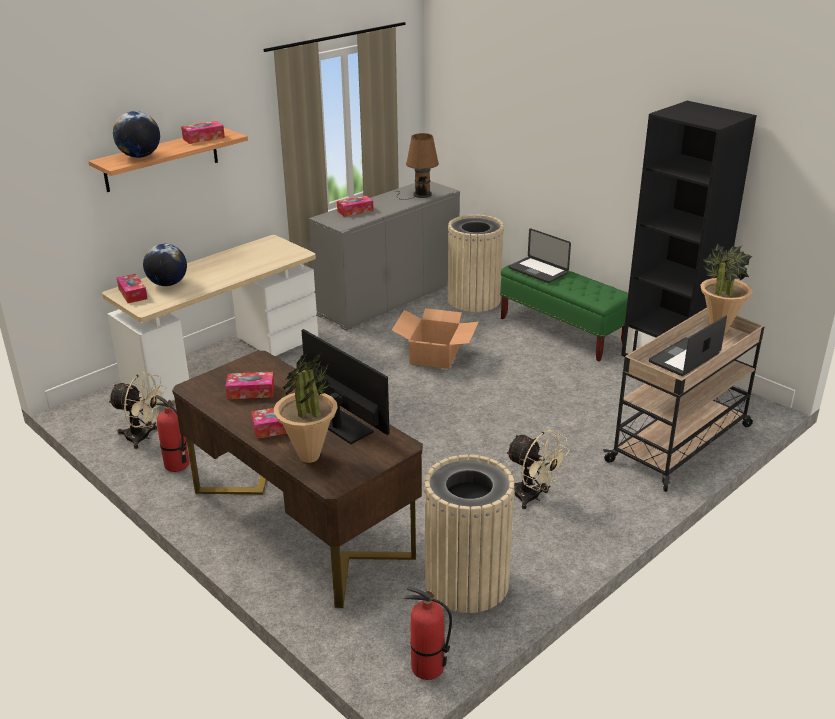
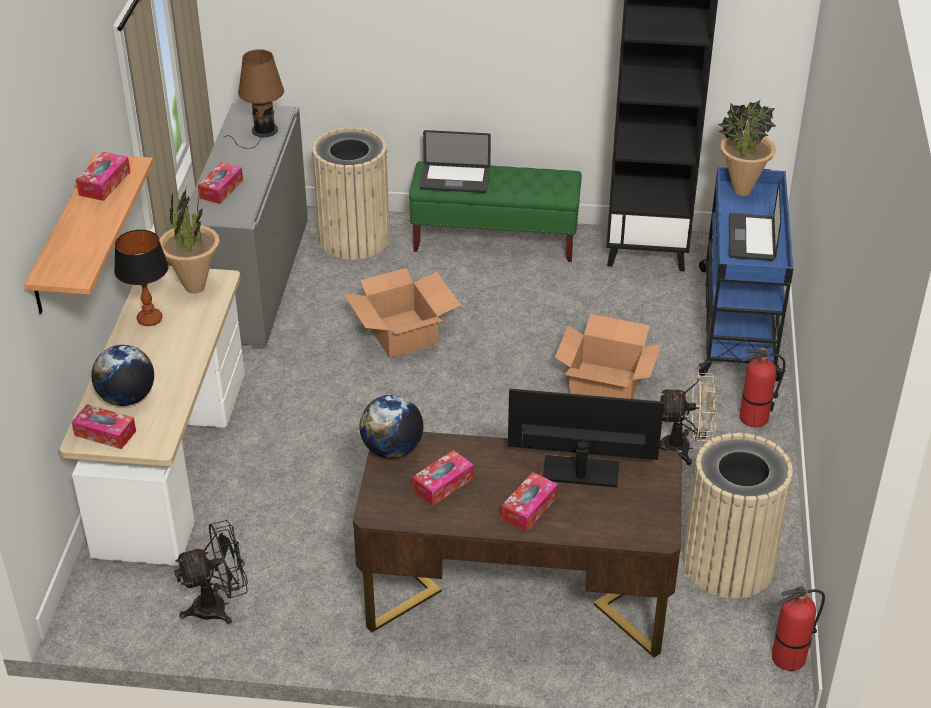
camera: 40 degrees left, 10 degrees up
beige fan [108,372,166,449] -> black fan [174,520,248,624]
globe [113,111,160,158] -> globe moved to [360,395,423,459]
fire extinguisher [155,395,189,472] -> fire extinguisher moved to [740,348,785,427]
potted plant [274,352,338,463] -> potted plant moved to [159,187,219,294]
beige cart [603,308,765,492] -> blue cart [698,167,793,381]
none -> table lamp [114,230,169,326]
none -> cardboard box [555,314,661,399]

